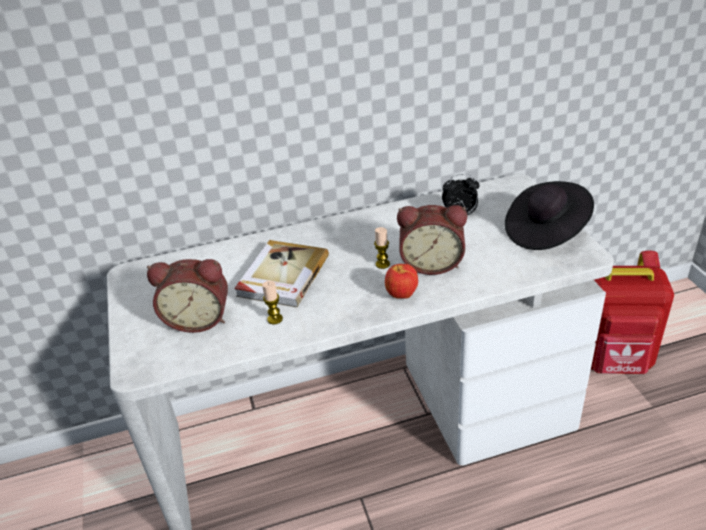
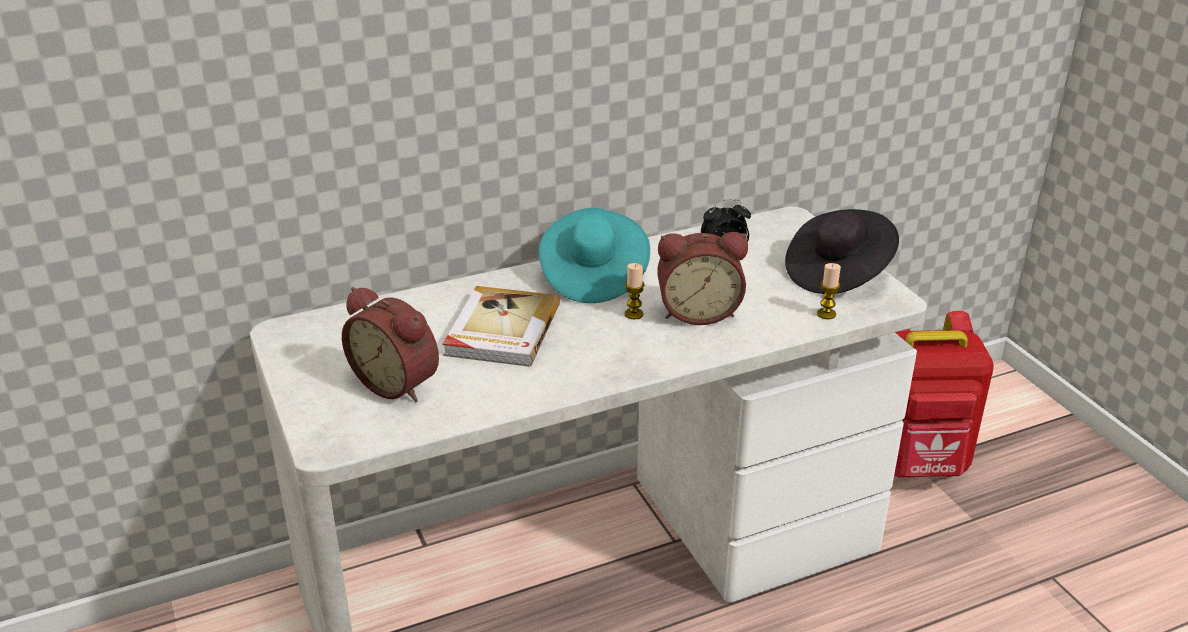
camera: 10 degrees left, 5 degrees down
alarm clock [147,259,228,333] -> alarm clock turned 45 degrees clockwise [342,287,439,402]
candle [262,281,283,324] -> candle moved to [817,263,841,319]
apple [385,264,418,298] -> none
none -> turquoise hat [539,208,650,303]

